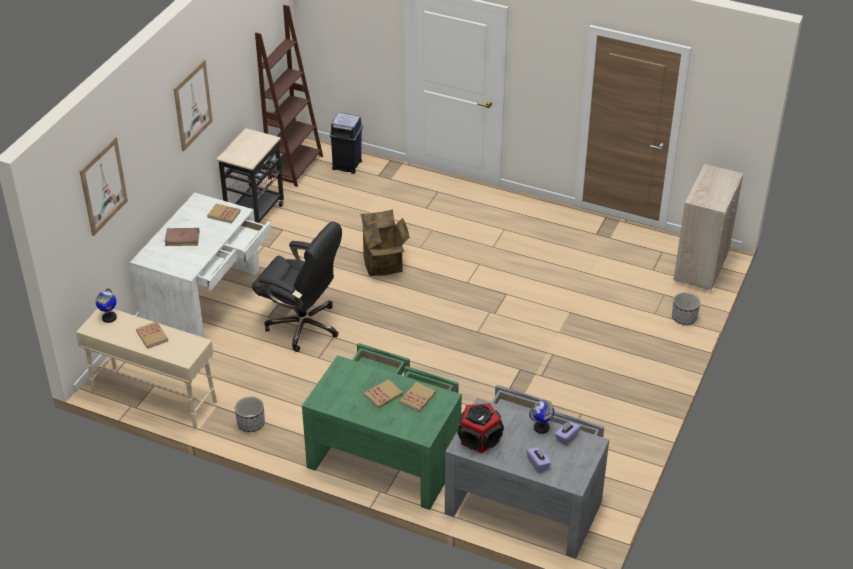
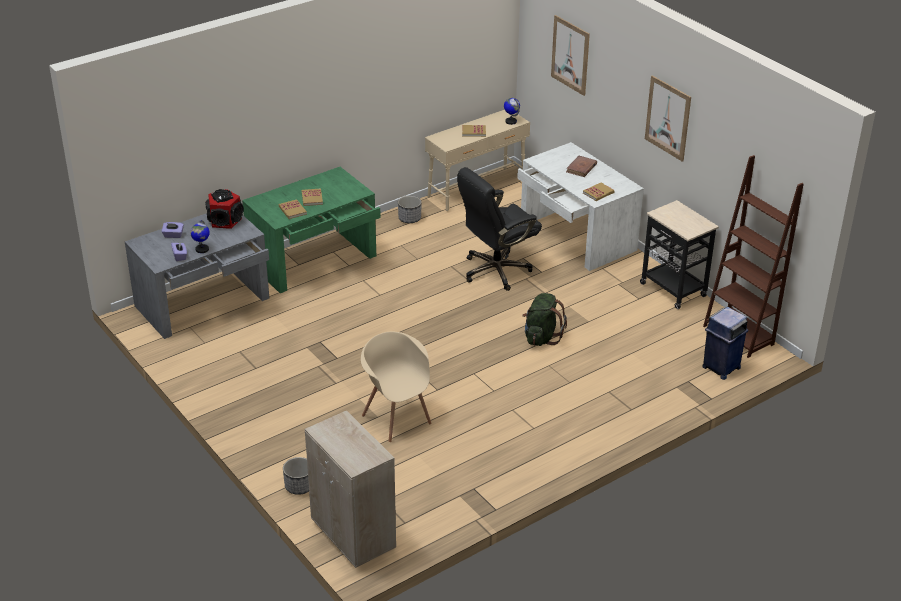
camera: 120 degrees right, 5 degrees down
cardboard box [361,210,410,276] -> green backpack [522,293,567,346]
none -> beige chair [361,332,432,442]

